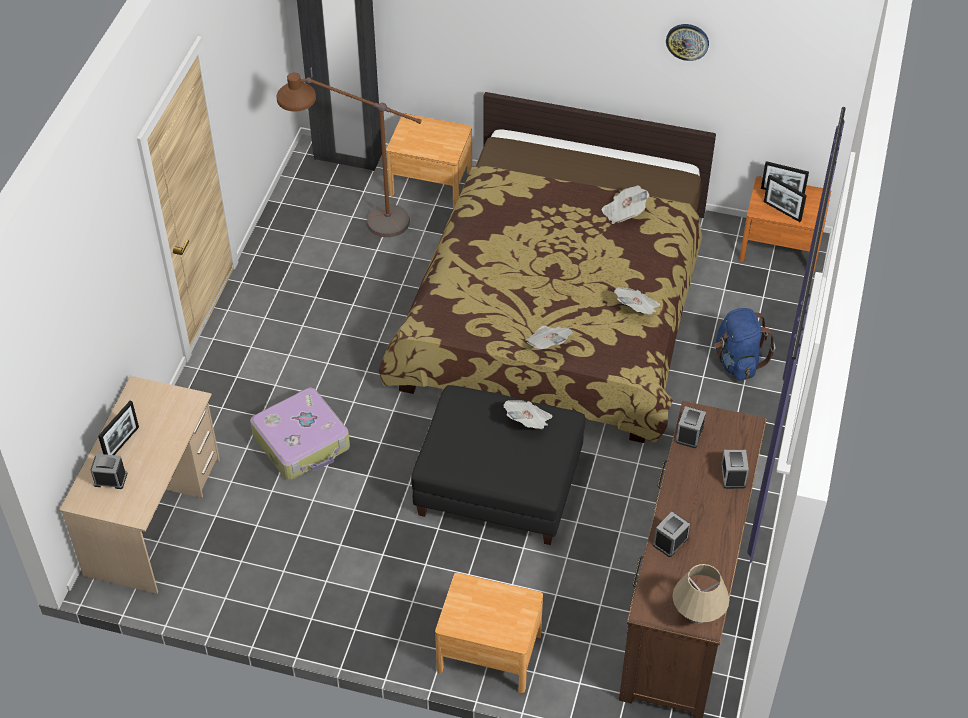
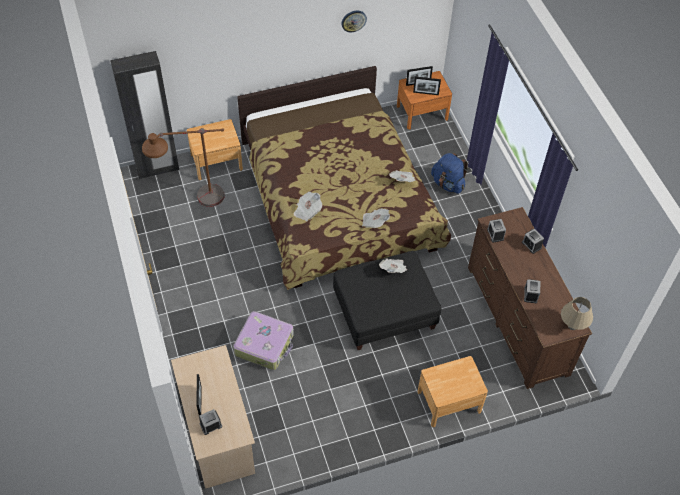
camera: 35 degrees left, 5 degrees up
newspaper [601,186,649,224] -> newspaper moved to [294,192,322,221]

